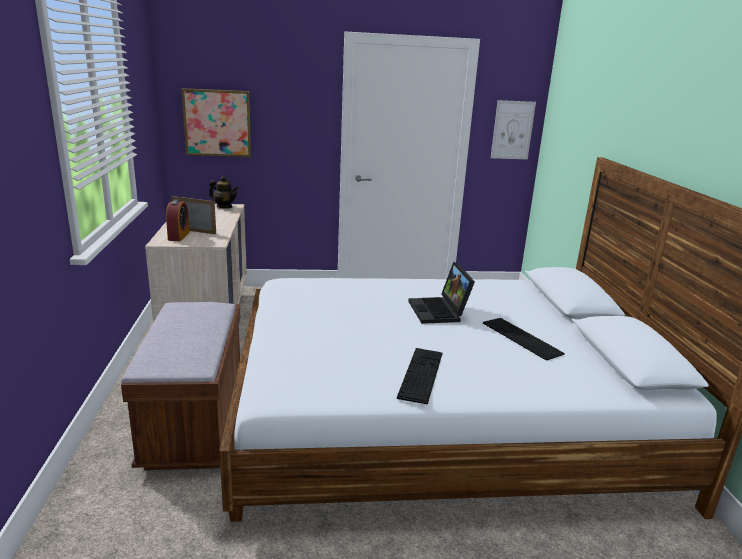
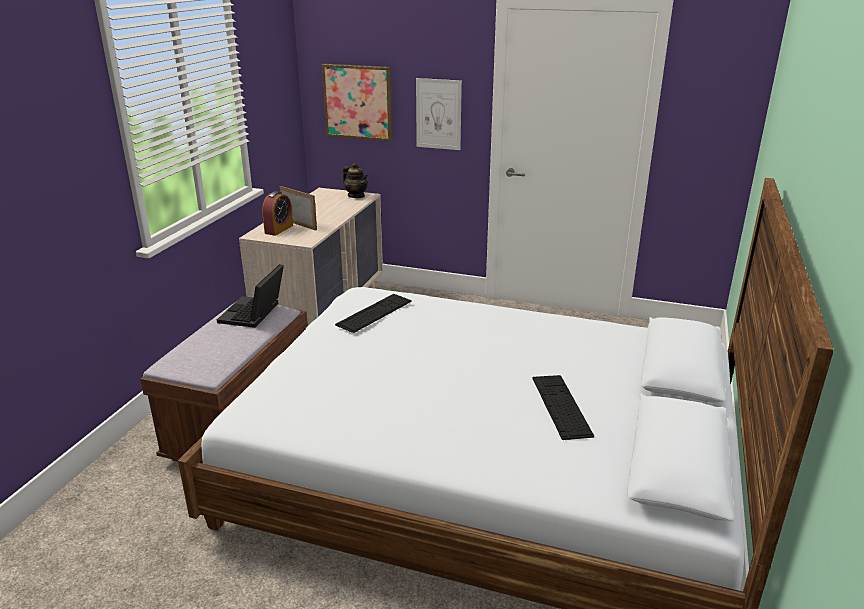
camera: 25 degrees right, 5 degrees up
keyboard [397,348,442,404] -> keyboard moved to [335,294,412,333]
laptop [408,262,475,324] -> laptop moved to [217,264,284,328]
picture [491,100,536,159] -> picture moved to [416,78,462,150]

